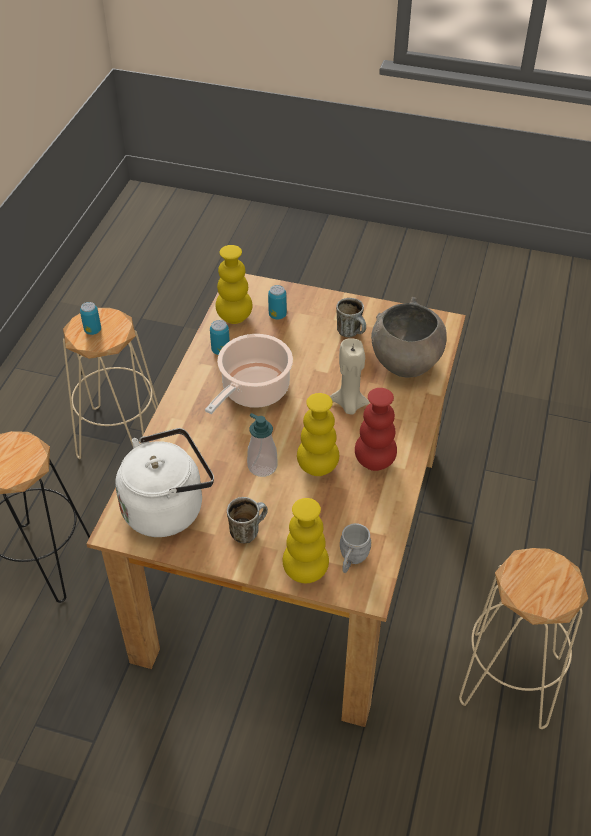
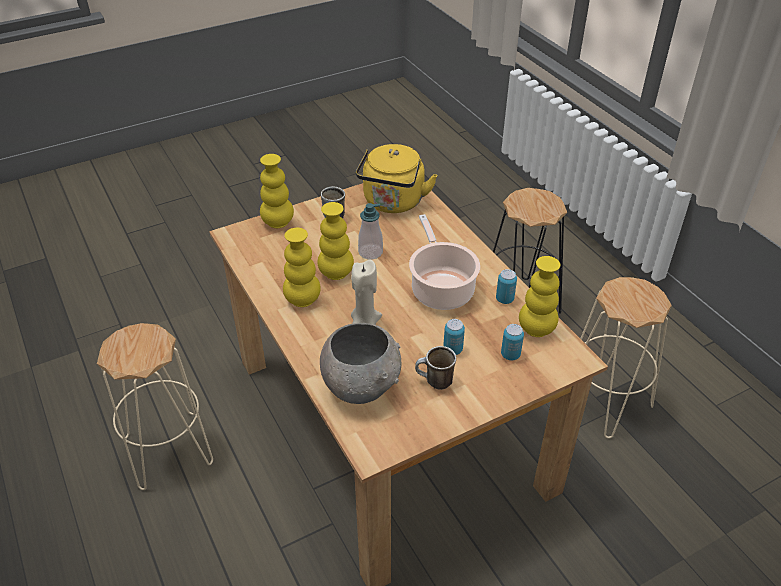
camera: 135 degrees right, 5 degrees down
can [80,302,101,335] -> can moved to [443,319,465,355]
white kettle [115,428,214,537] -> yellow kettle [356,144,437,213]
grey mug [340,523,372,573] -> none
red vase [355,388,397,471] -> yellow vase [283,228,321,307]

